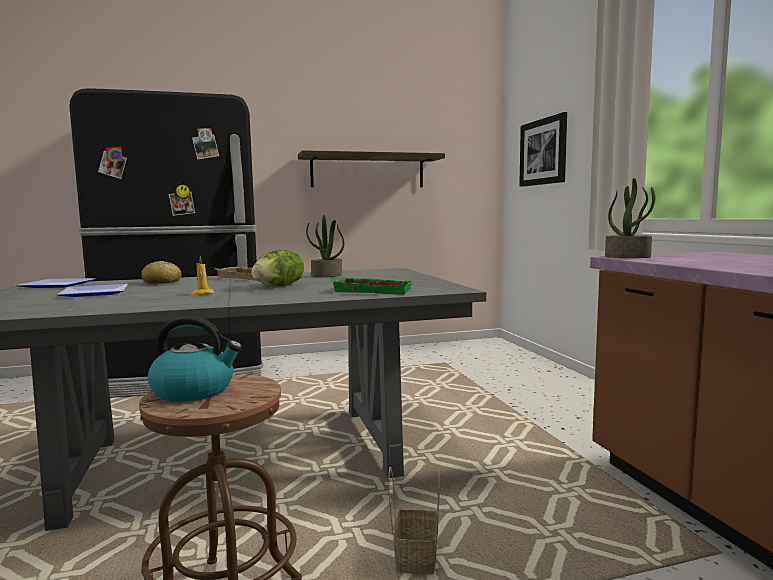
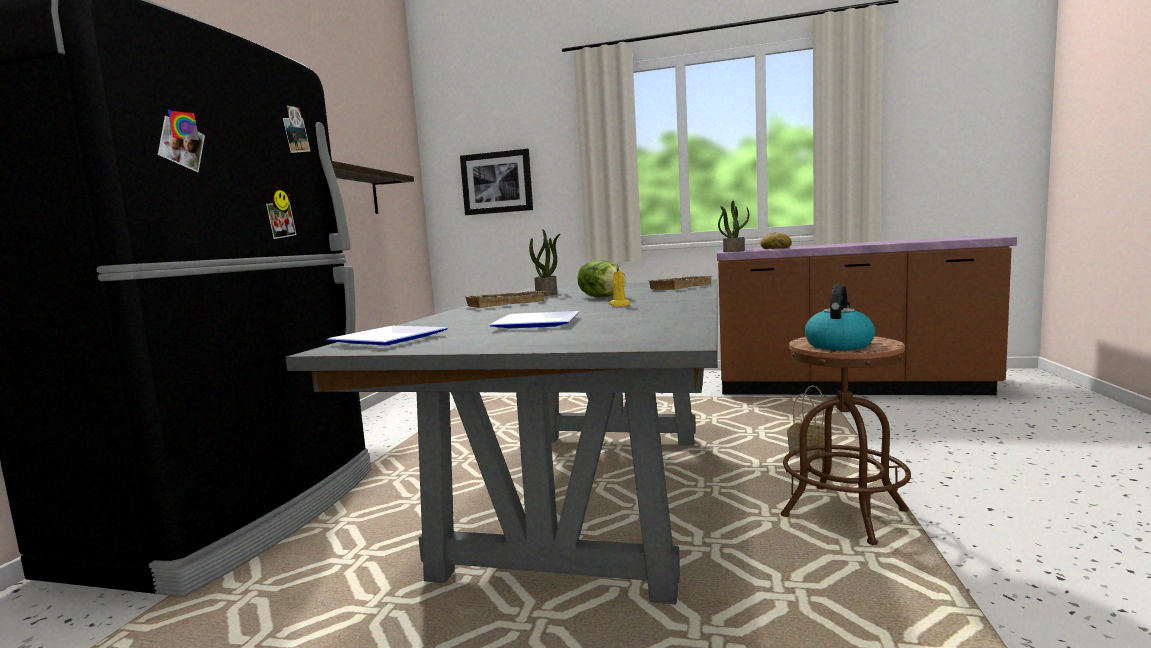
camera: 60 degrees left, 0 degrees up
bread [141,261,182,284] -> bread moved to [760,232,792,249]
green tray [329,277,414,295] -> beige tray [645,276,711,290]

